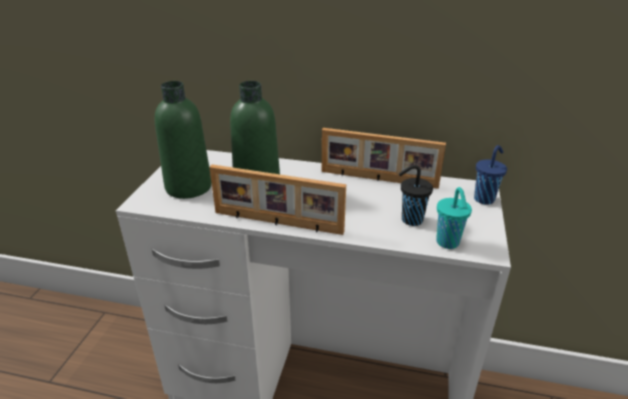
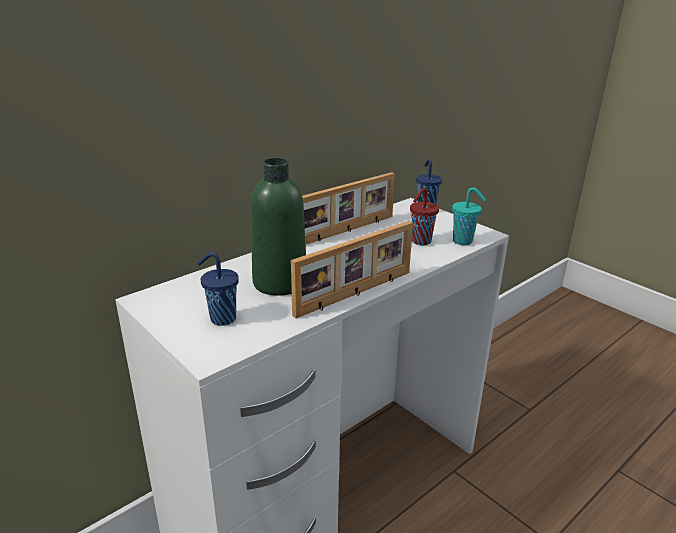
camera: 55 degrees left, 5 degrees down
green bottle [155,81,212,199] -> blue cup [197,252,239,326]
black cup [399,165,433,226] -> red cup [410,187,439,245]

